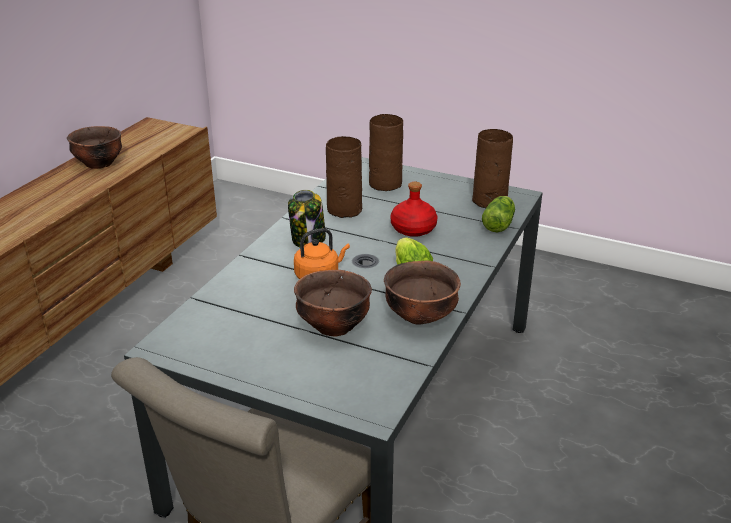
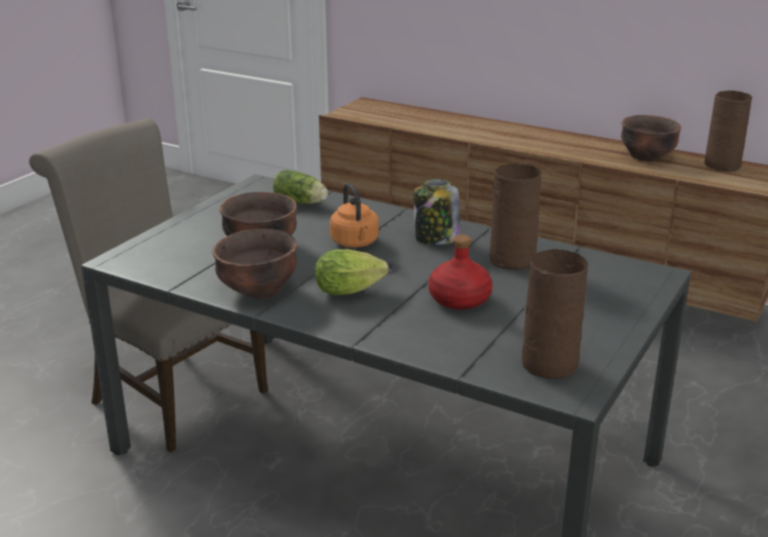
camera: 95 degrees right, 5 degrees down
brown vase [369,114,403,191] -> brown vase moved to [704,91,752,172]
lettuce [482,196,515,232] -> lettuce moved to [273,170,328,204]

